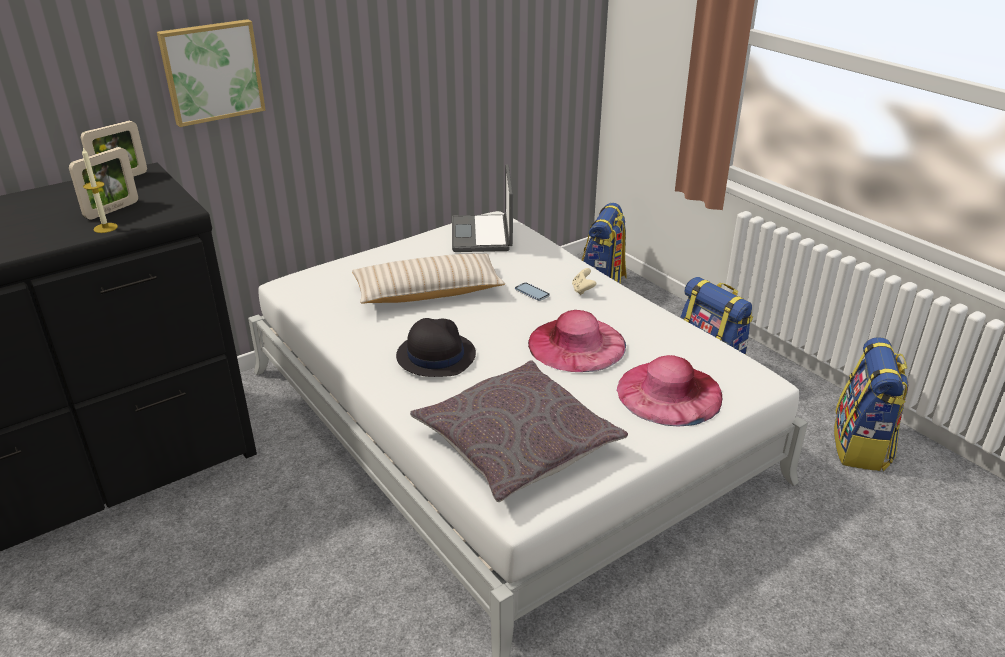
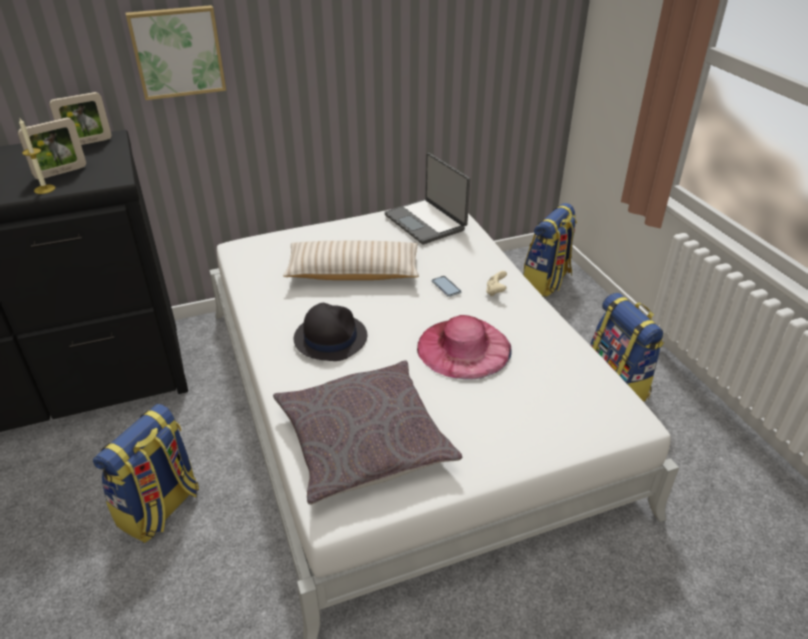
camera: 15 degrees right, 5 degrees up
laptop [452,164,513,252] -> laptop turned 45 degrees counterclockwise [384,153,470,244]
pink hat [617,355,723,426] -> none
backpack [834,337,909,471] -> backpack moved to [93,404,199,543]

